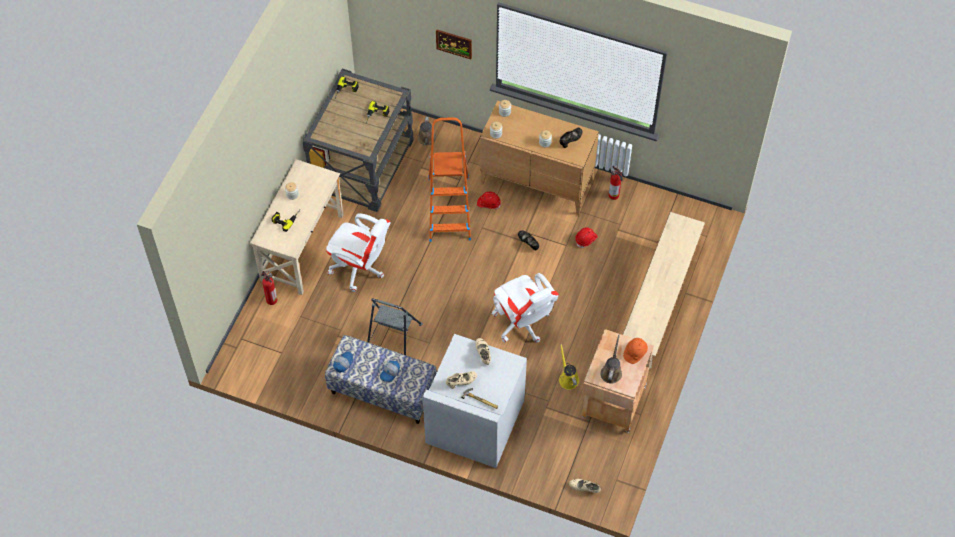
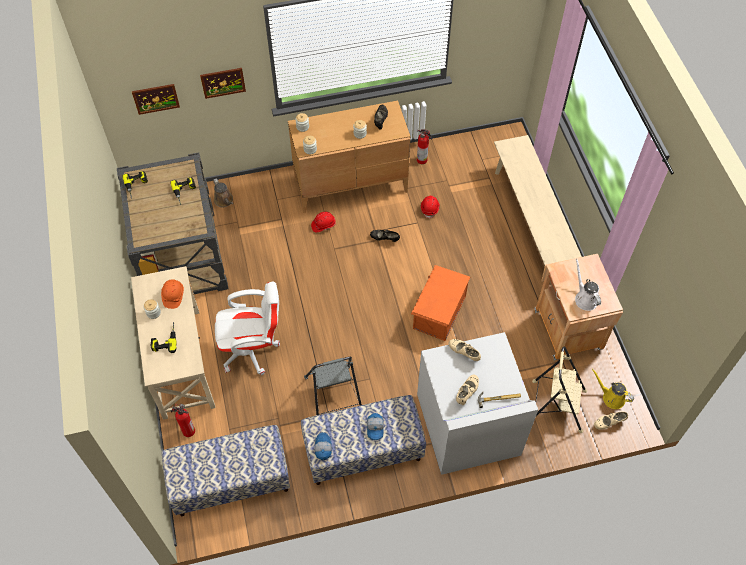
camera: 35 degrees left, 0 degrees up
orange step ladder [428,117,471,242] -> none
white office chair [491,273,559,343] -> orange storage box [411,265,470,341]
yellow watering can [559,344,579,390] -> yellow watering can moved to [592,369,634,409]
brown watering can [600,334,622,384] -> white watering can [575,259,601,311]
orange hard hat [623,338,648,364] -> orange hard hat moved to [161,279,184,309]
none -> picture [132,84,180,115]
none -> bench [162,425,290,516]
none -> beige step ladder [532,346,587,433]

